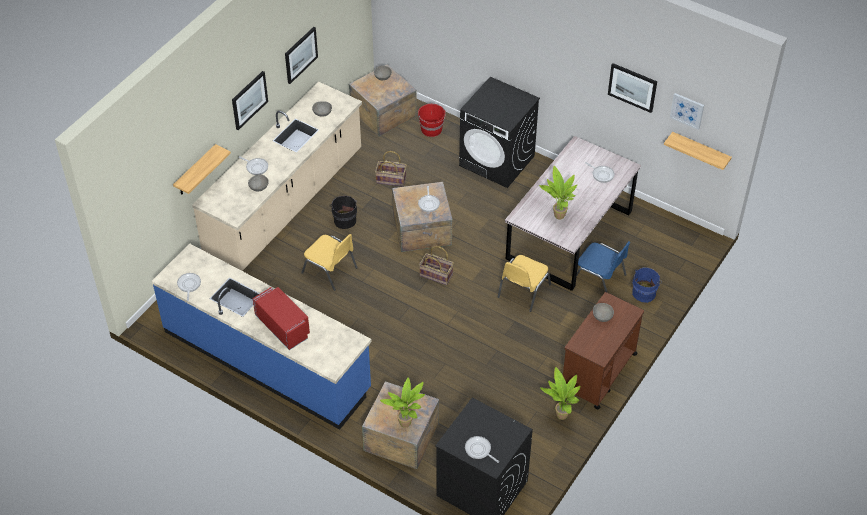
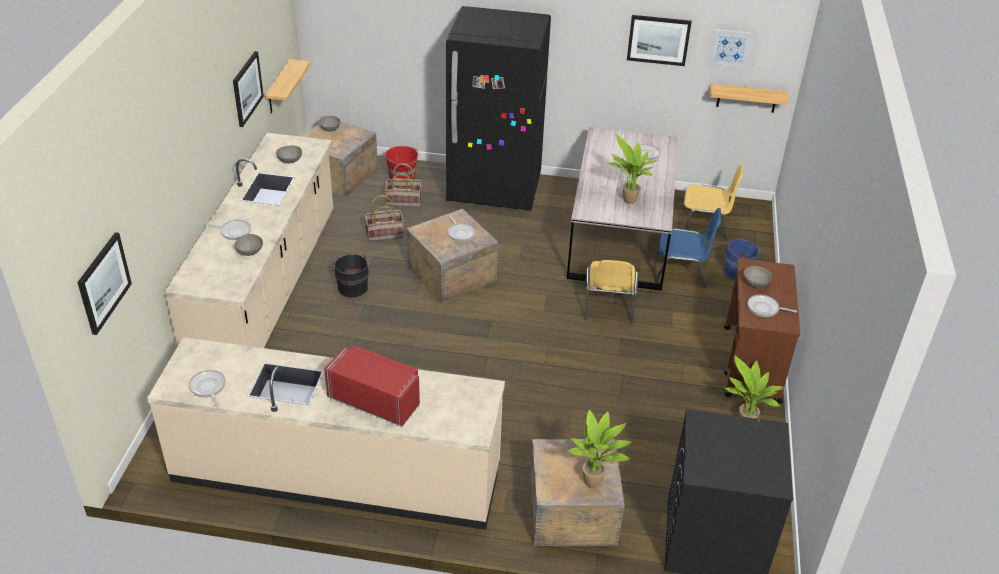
camera: 25 degrees left, 10 degrees down
blue counter [152,243,372,430] -> beige counter [147,337,505,530]
shelf [173,144,231,195] -> shelf moved to [265,59,310,113]
picture [232,71,268,130] -> picture moved to [77,232,132,335]
yellow chair [301,234,358,291] -> yellow chair moved to [681,164,744,240]
basket [419,246,454,285] -> basket moved to [385,163,422,207]
black washing machine [459,77,540,188] -> black fridge [446,6,551,211]
frying pan [465,436,499,463] -> frying pan moved to [747,295,797,317]

